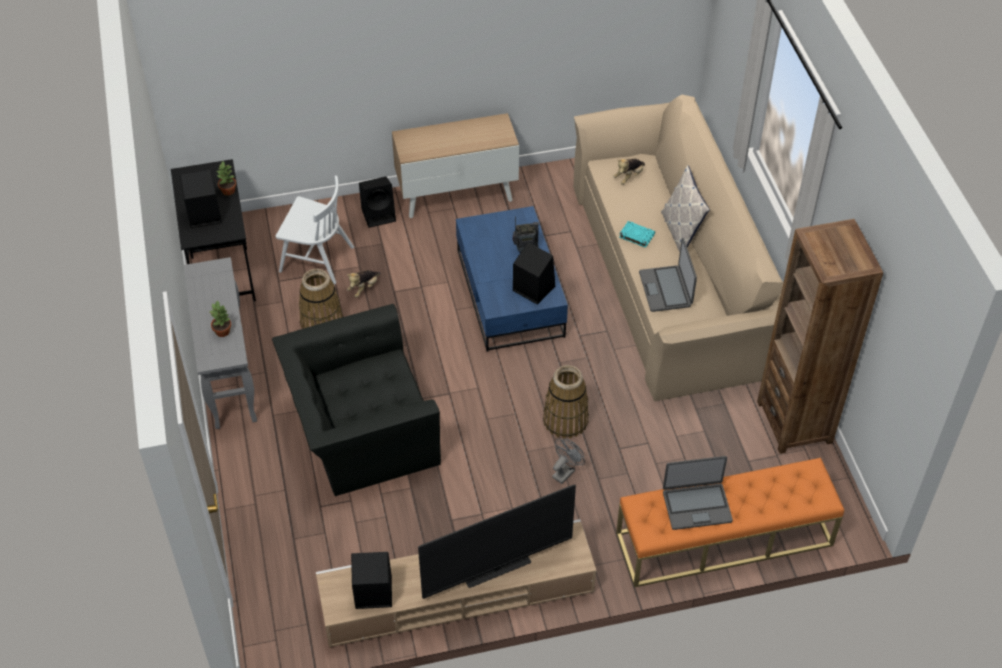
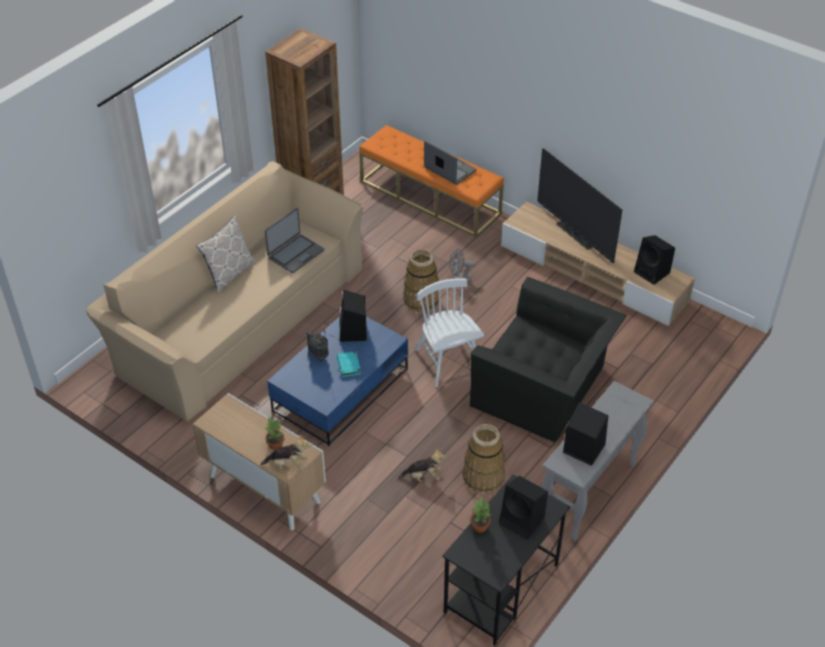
camera: 130 degrees left, 5 degrees down
potted plant [210,300,231,337] -> potted plant moved to [265,417,284,450]
white chair [276,176,354,284] -> white chair moved to [414,278,484,387]
black speaker [359,177,396,228] -> black speaker moved to [563,402,608,466]
television [418,484,576,599] -> television turned 150 degrees counterclockwise [537,148,622,263]
plush toy [613,159,645,185] -> plush toy moved to [261,434,311,470]
turquoise book [619,221,655,248] -> turquoise book moved to [337,351,361,377]

